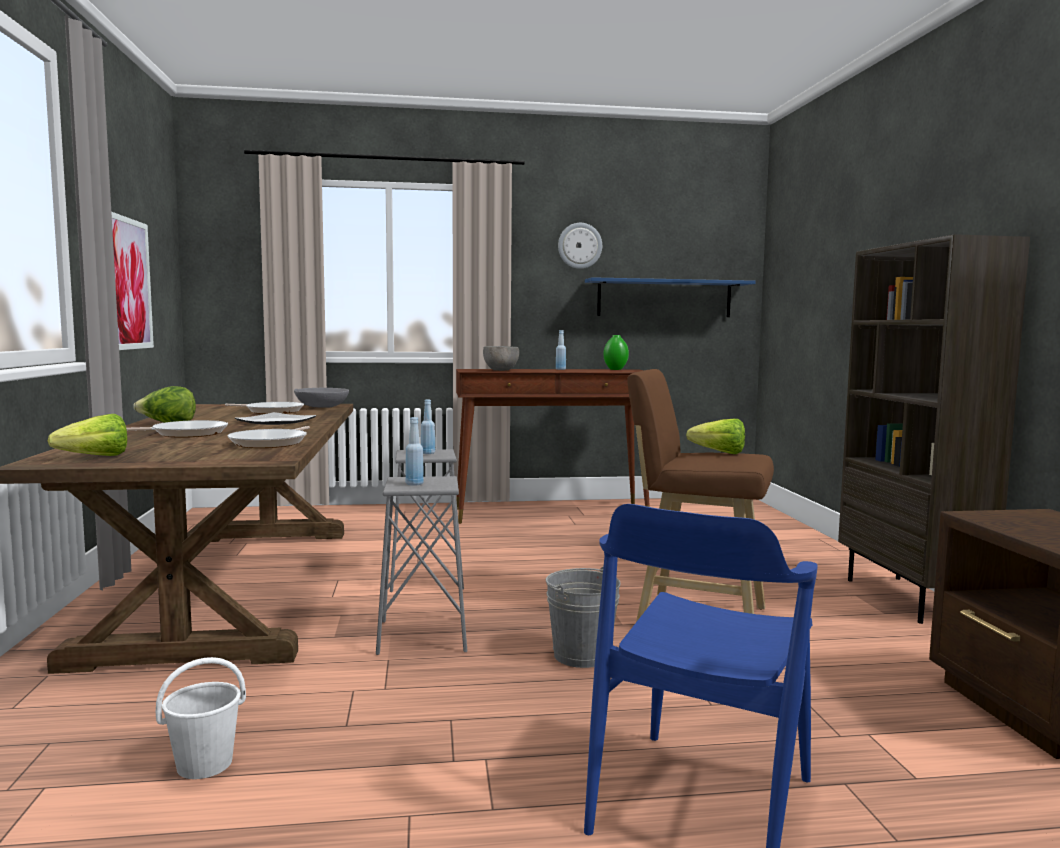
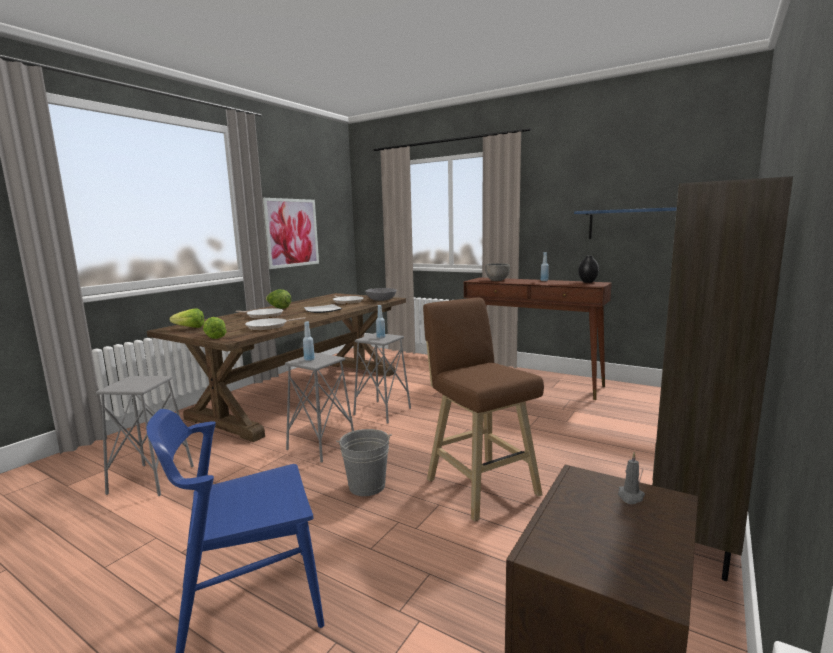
camera: 40 degrees right, 5 degrees up
white bucket [156,657,246,779] -> grey stool [96,376,194,496]
wall clock [558,223,602,269] -> none
green vase [603,335,629,370] -> black vase [578,255,599,283]
lettuce [686,419,745,454] -> lettuce moved to [203,317,227,339]
none -> grey candle [618,452,645,504]

